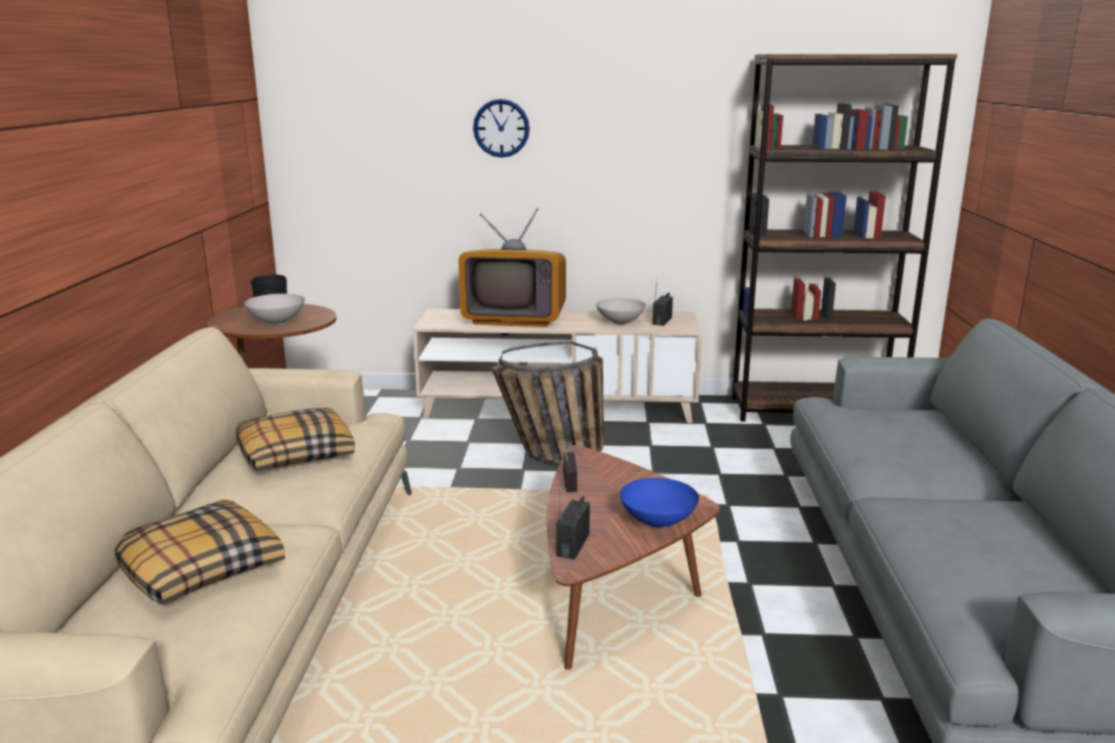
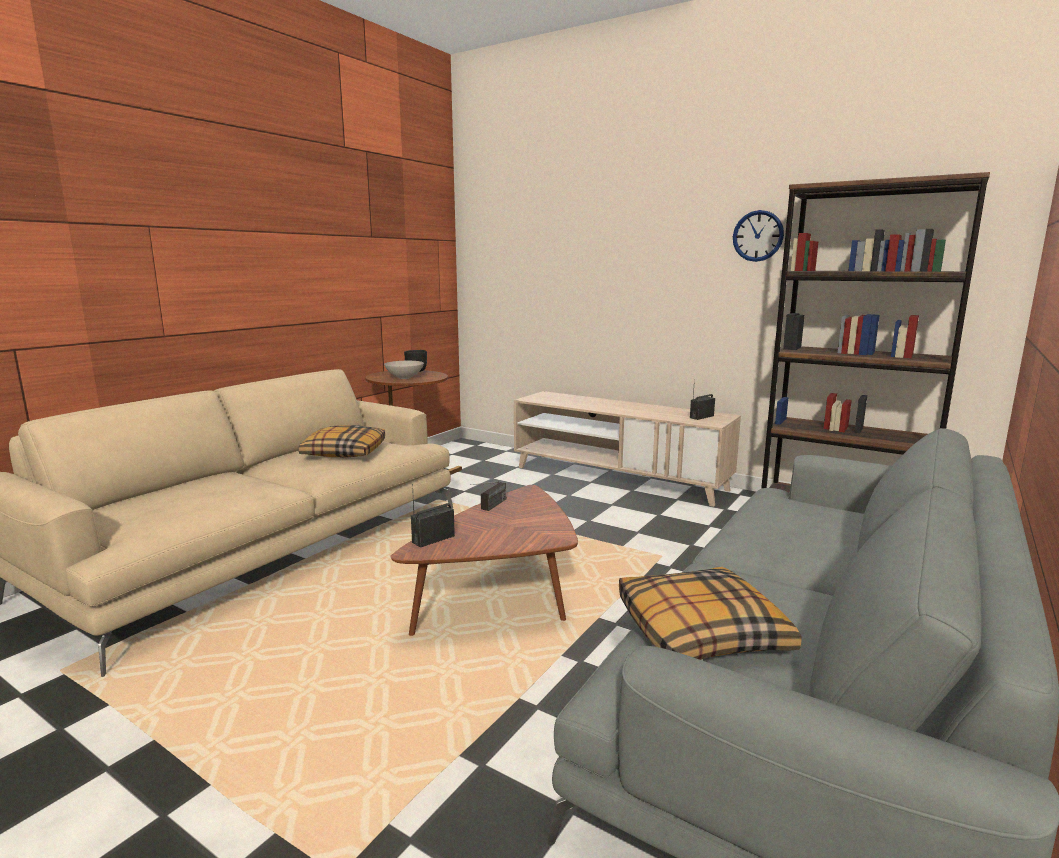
camera: 30 degrees right, 5 degrees down
pillow [115,499,285,605] -> pillow moved to [619,567,802,660]
television [458,208,566,327] -> none
wall clock [473,99,530,158] -> wall clock moved to [733,210,784,262]
basket [491,342,604,466] -> none
white bowl [596,298,646,325] -> none
blue bowl [620,478,699,528] -> none

